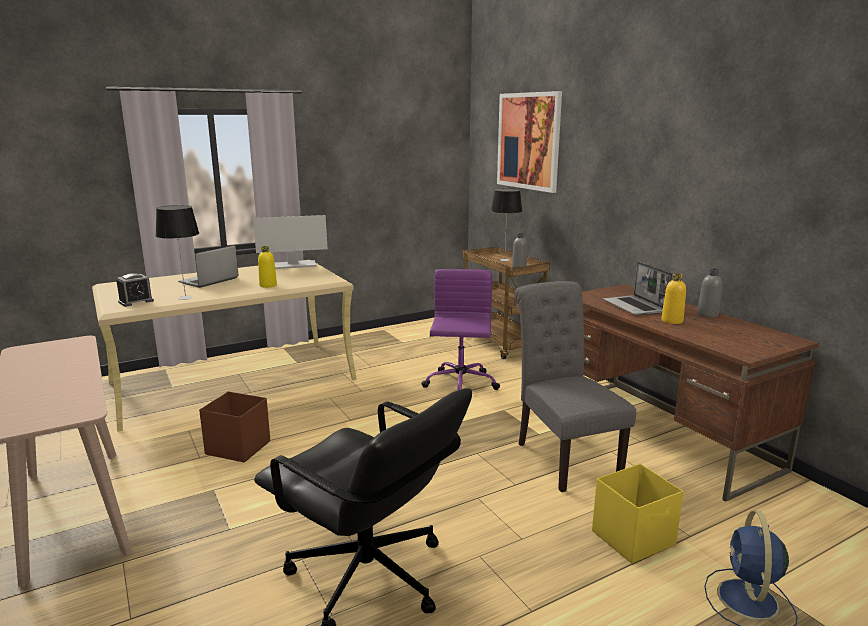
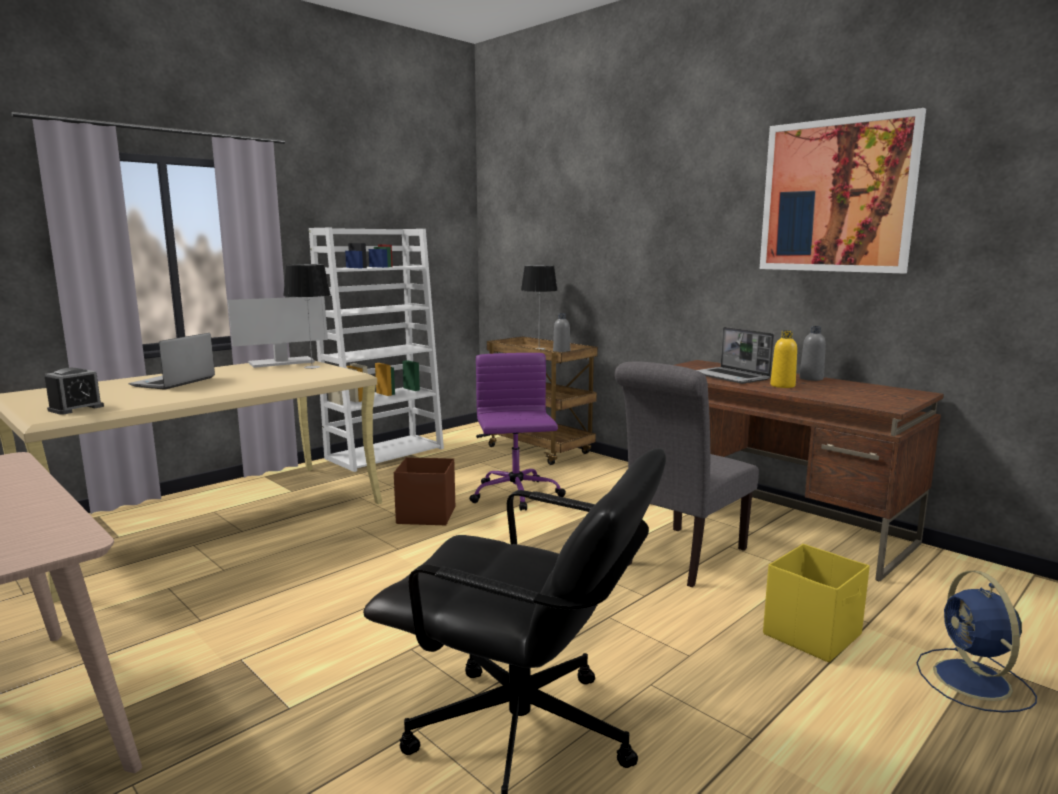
camera: 15 degrees left, 5 degrees down
table lamp [156,205,199,300] -> table lamp moved to [283,264,331,369]
brown storage box [199,392,270,463] -> brown storage box moved to [394,457,455,525]
yellow bottle [258,246,277,288] -> none
picture [497,91,562,193] -> picture moved to [760,108,926,274]
grey chair [514,281,636,492] -> grey chair turned 105 degrees counterclockwise [615,361,759,587]
none -> white bookcase [309,228,444,472]

